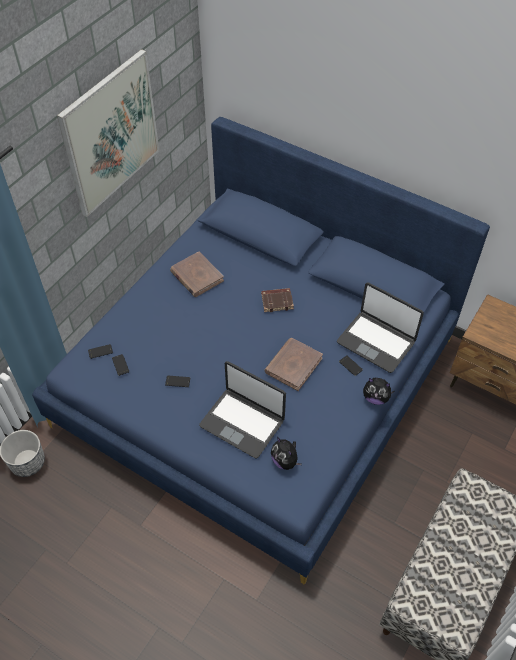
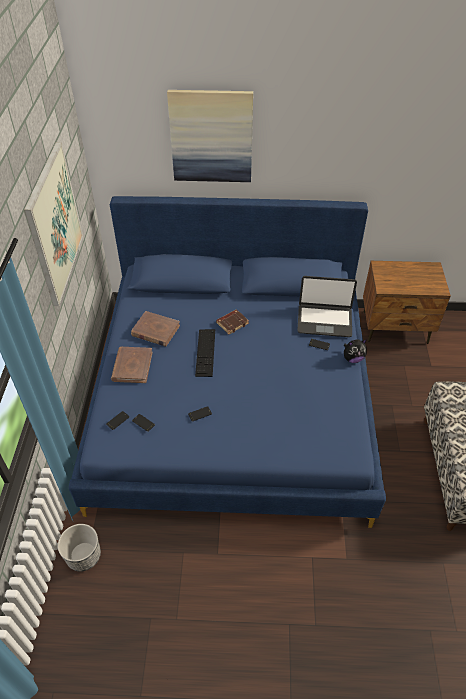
camera: 30 degrees left, 5 degrees down
laptop [199,361,286,459] -> none
brown book [264,338,323,391] -> brown book moved to [111,347,153,383]
plush toy [271,437,302,470] -> none
none -> picture [167,90,253,182]
none -> keyboard [195,329,215,377]

